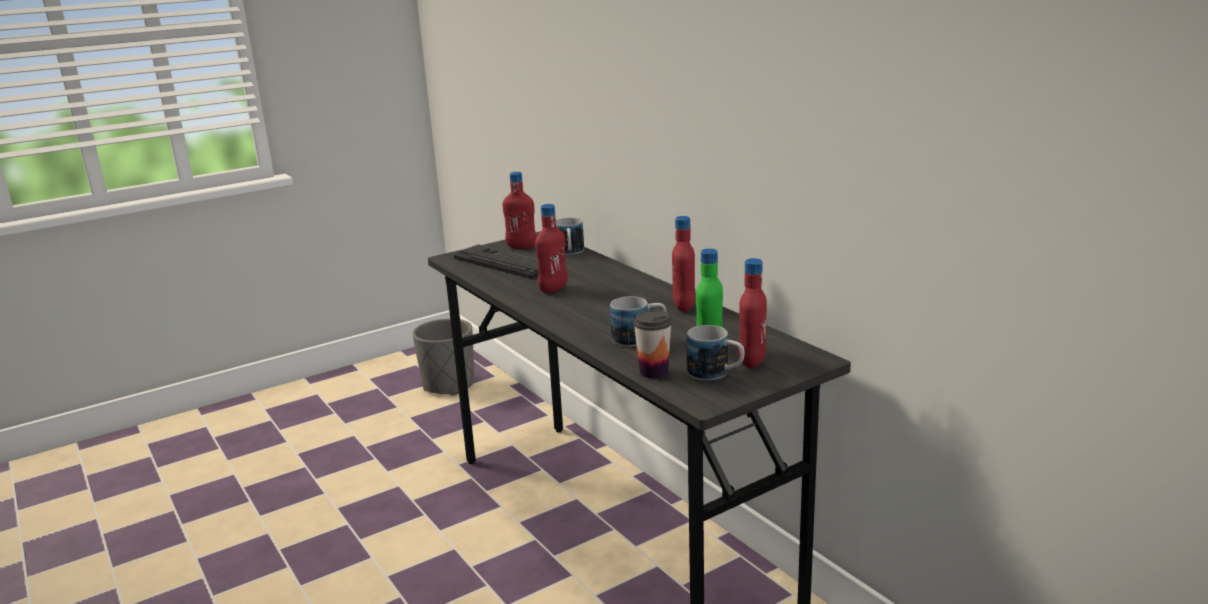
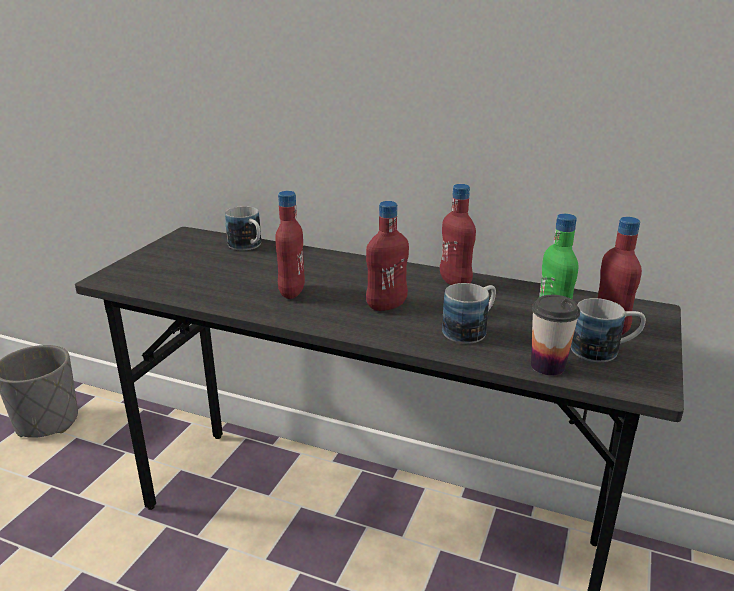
camera: 35 degrees left, 5 degrees up
keyboard [454,244,539,279] -> none
red bottle [503,172,537,249] -> red bottle moved to [366,201,409,311]

